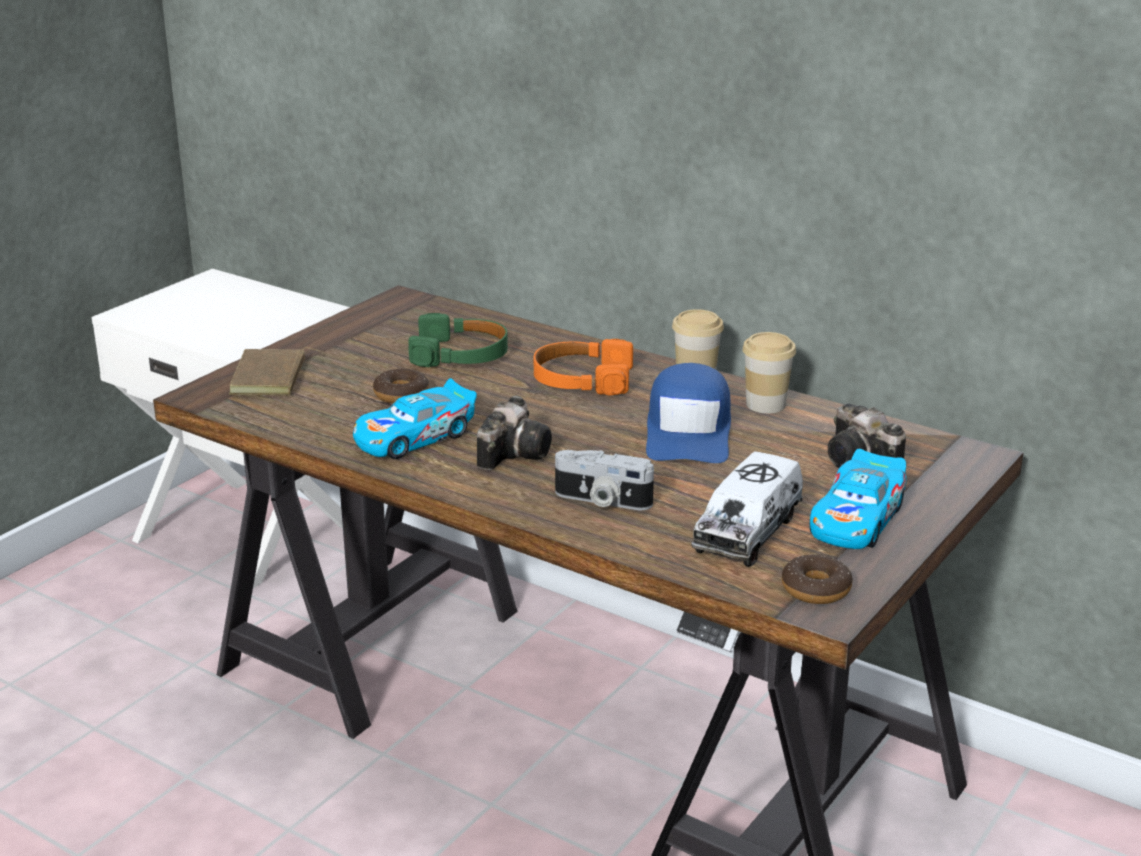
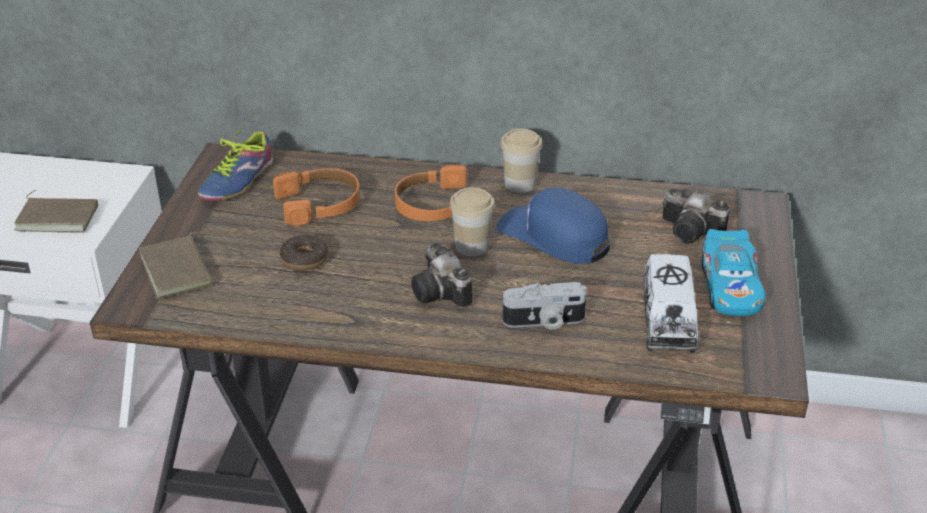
camera: 25 degrees left, 10 degrees up
toy car [353,378,477,459] -> none
green headphones [408,313,508,367] -> orange headphones [273,168,360,225]
camera [477,395,552,470] -> camera turned 150 degrees clockwise [411,243,472,308]
blue cap [646,363,731,463] -> blue cap turned 150 degrees clockwise [496,187,610,264]
cup [742,332,796,413] -> cup moved to [449,187,495,256]
donut [782,554,853,604] -> none
none -> brown book [14,190,98,233]
none -> shoe [198,125,273,201]

